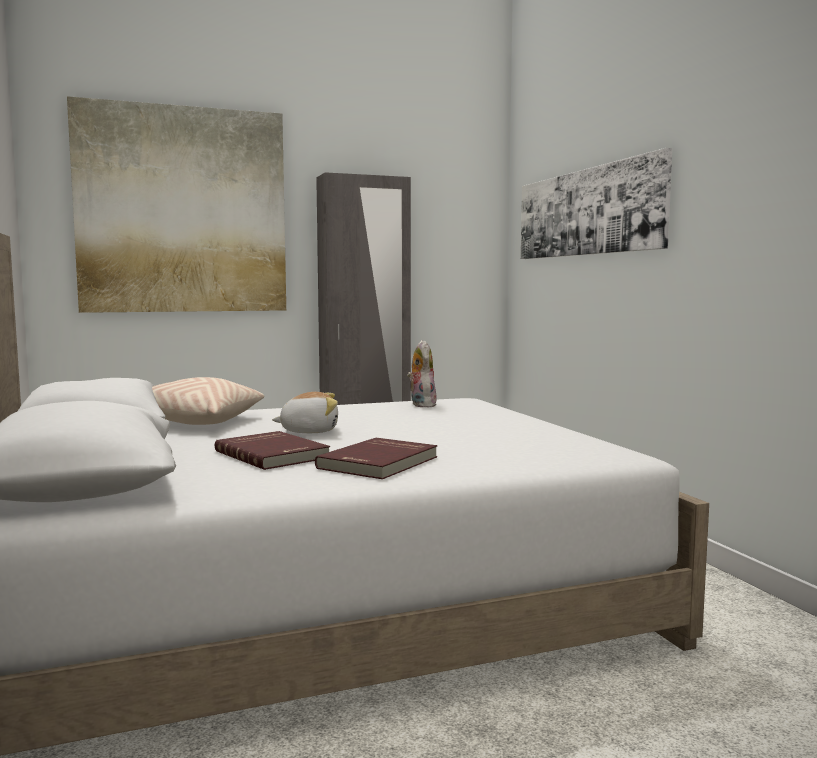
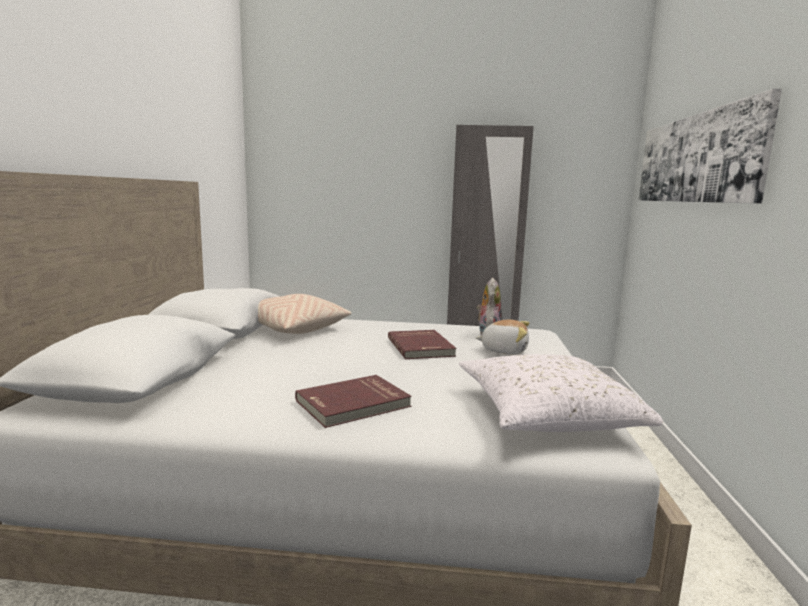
camera: 25 degrees right, 5 degrees up
picture [67,96,286,313] -> none
red book [215,431,330,470] -> red book moved to [388,330,457,359]
plush toy [272,392,338,433] -> plush toy moved to [476,320,530,355]
none -> white pillow [459,354,663,432]

